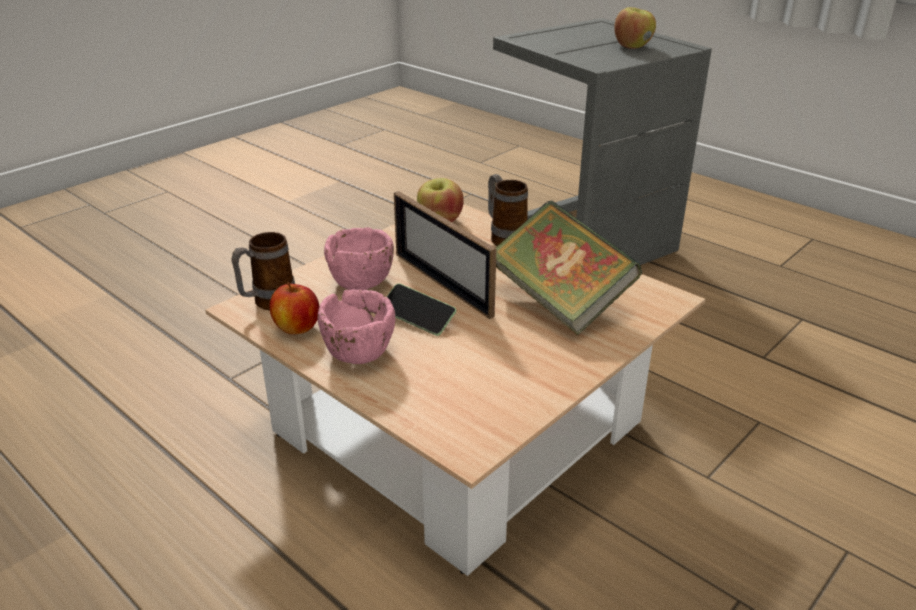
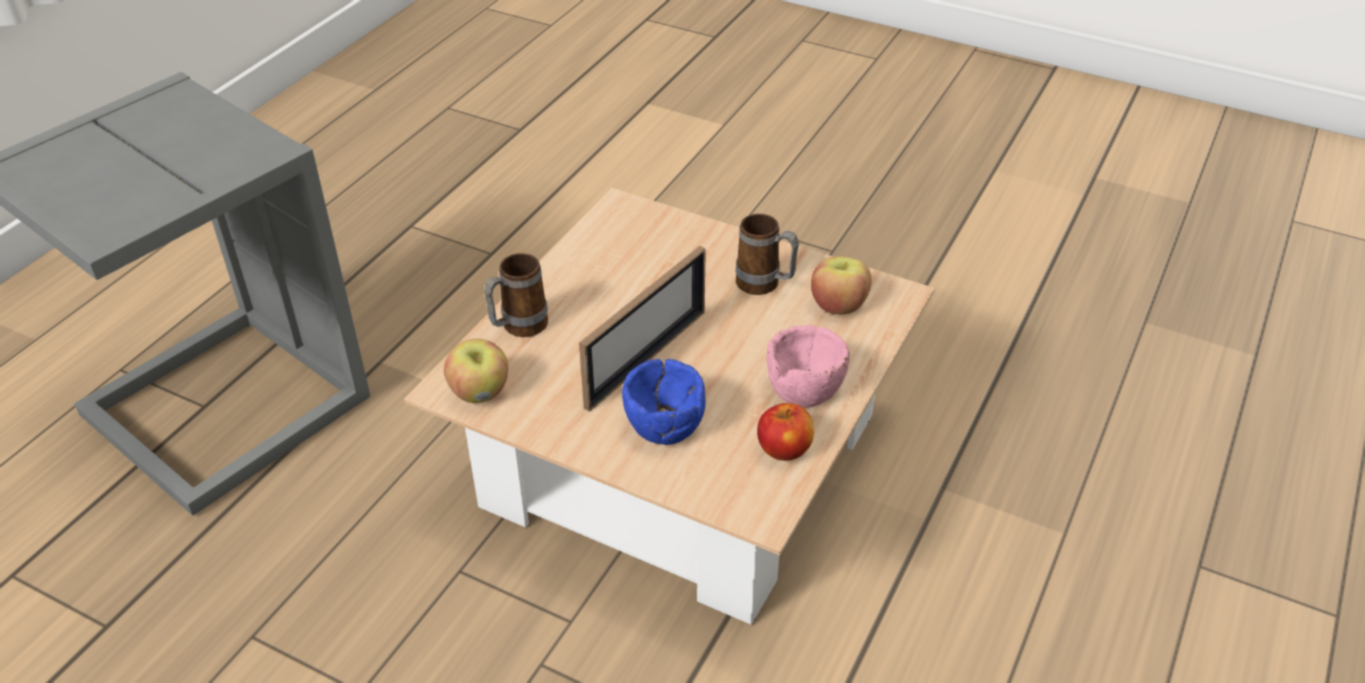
camera: 105 degrees left, 10 degrees up
mug [231,232,295,310] -> mug moved to [735,214,799,295]
pink bowl [324,227,394,290] -> blue bowl [622,359,706,445]
phone [387,284,456,336] -> none
book [496,201,642,335] -> none
apple [614,7,656,49] -> apple moved to [811,256,872,315]

